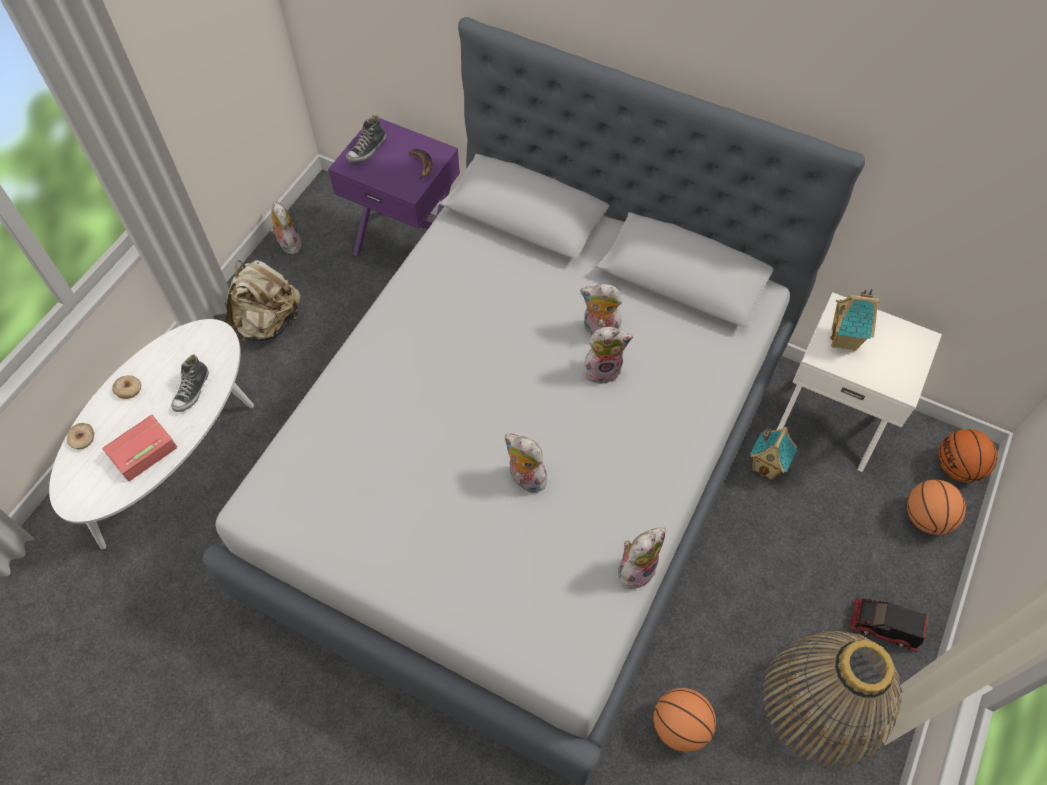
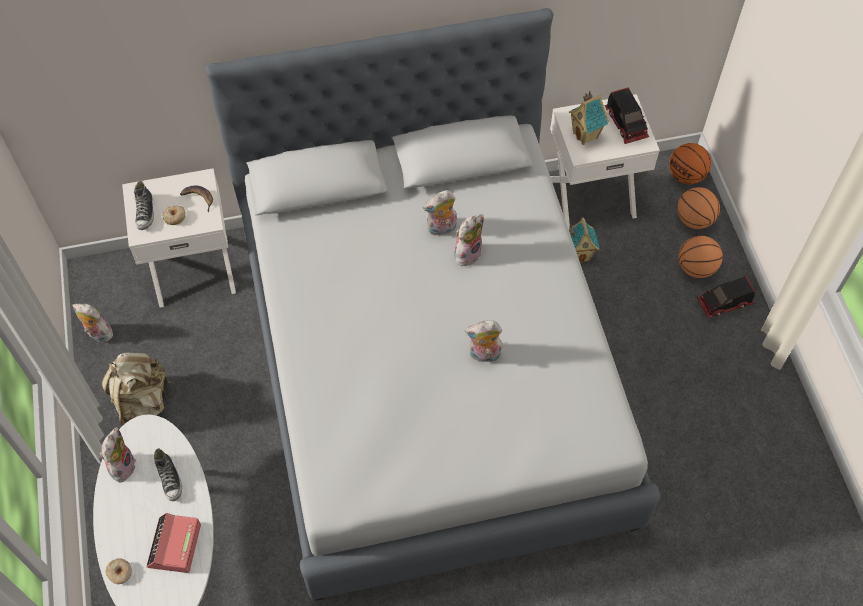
camera: 40 degrees left, 0 degrees up
donut [112,375,141,399] -> donut moved to [163,206,186,225]
purple nightstand [328,116,460,256] -> white nightstand [122,168,236,308]
plush toy [618,527,666,590] -> plush toy moved to [100,427,136,482]
basketball [653,688,716,752] -> basketball moved to [678,236,723,278]
basket [762,630,902,768] -> none
none -> toy truck [605,87,649,144]

